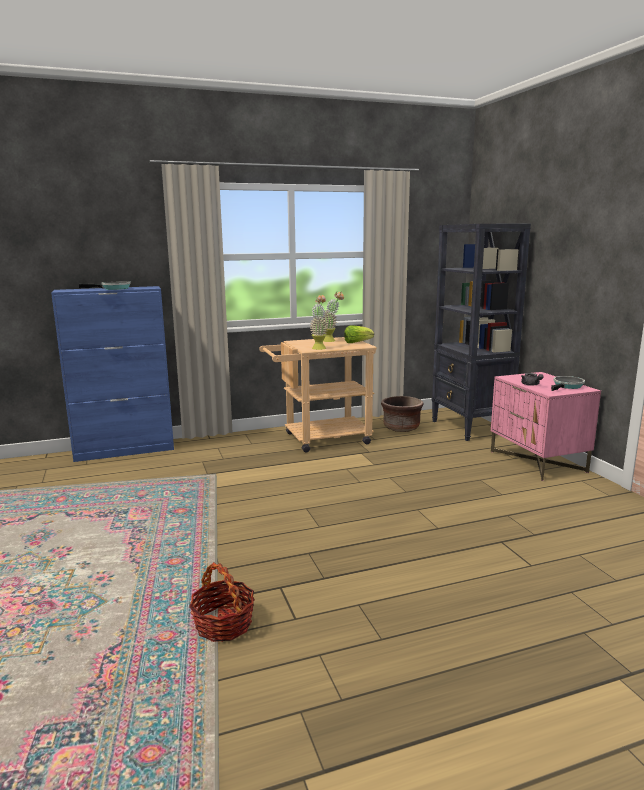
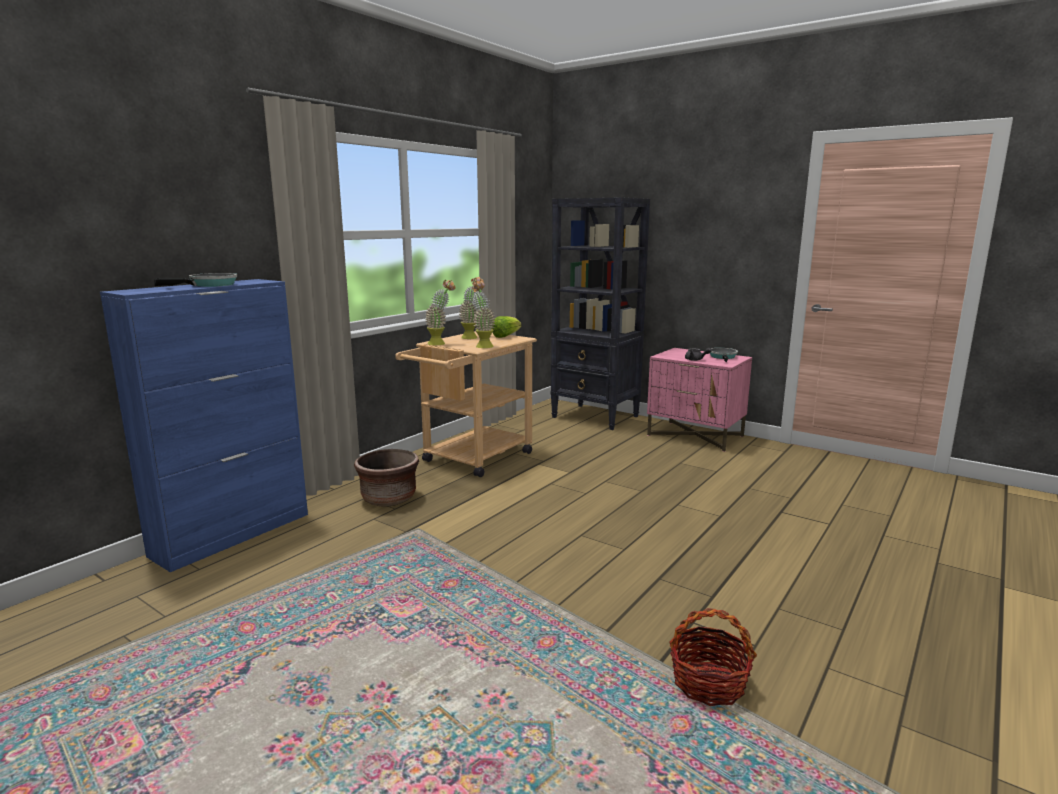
camera: 35 degrees left, 0 degrees up
brown planter [381,396,424,432] -> brown planter moved to [354,449,419,506]
none -> potted plant [425,280,455,345]

